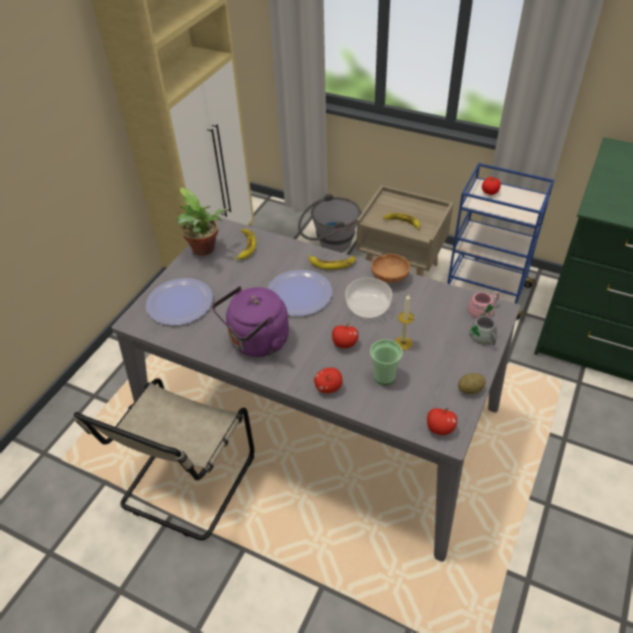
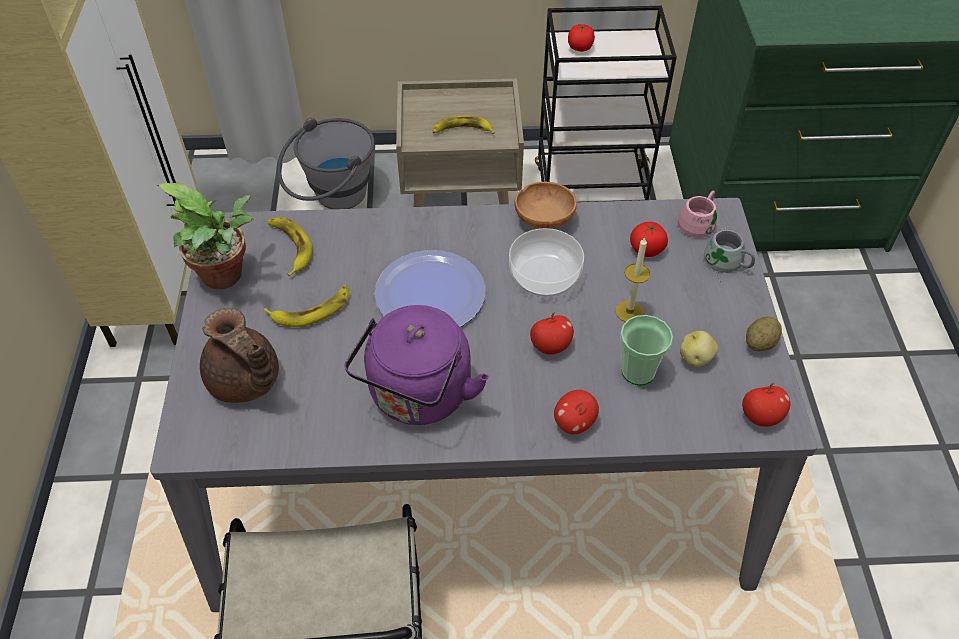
camera: 30 degrees left, 5 degrees up
plate [146,278,213,326] -> brown teapot [200,308,279,403]
banana [308,254,356,270] -> banana moved to [264,285,349,327]
blue cart [447,163,554,320] -> black cart [535,6,677,202]
none -> tomato [630,222,668,257]
none -> potato [680,331,718,367]

